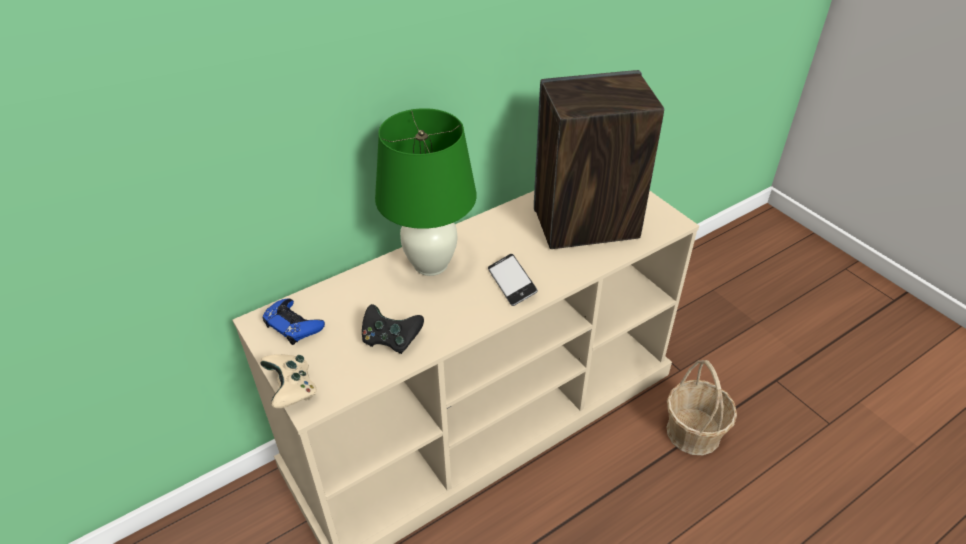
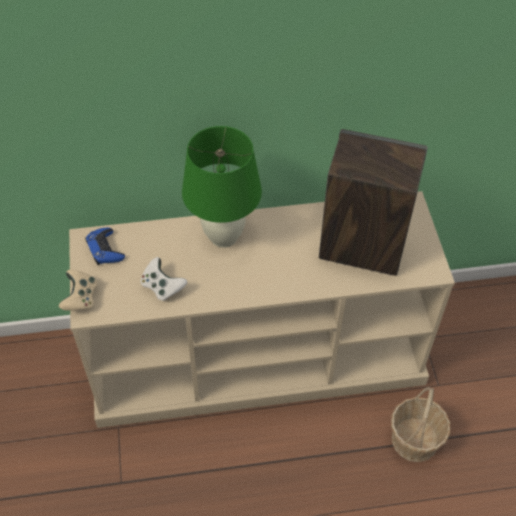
camera: 25 degrees right, 10 degrees up
black game controller [362,304,424,354] -> white game controller [140,257,187,301]
phone [488,254,538,306] -> none

